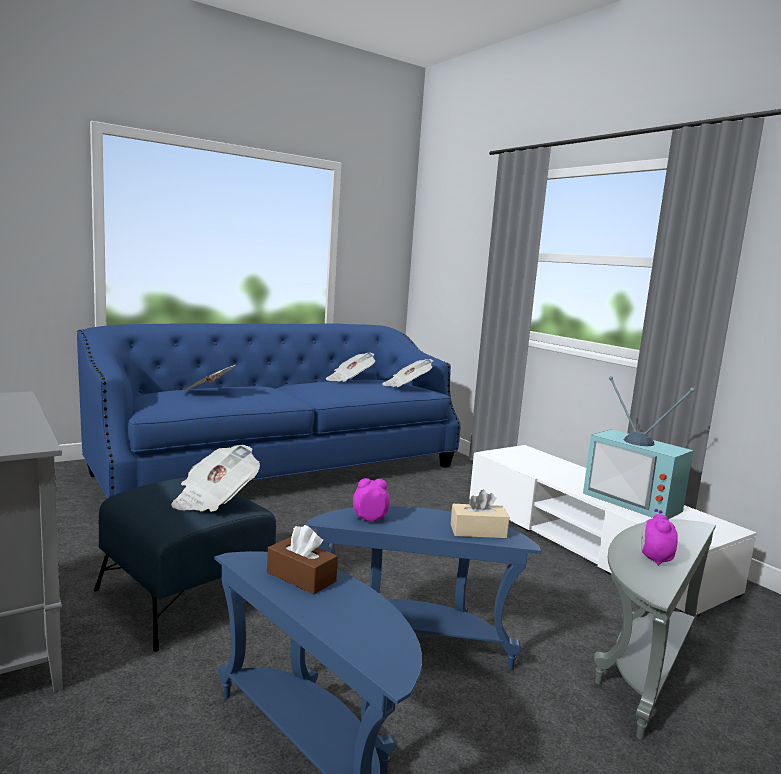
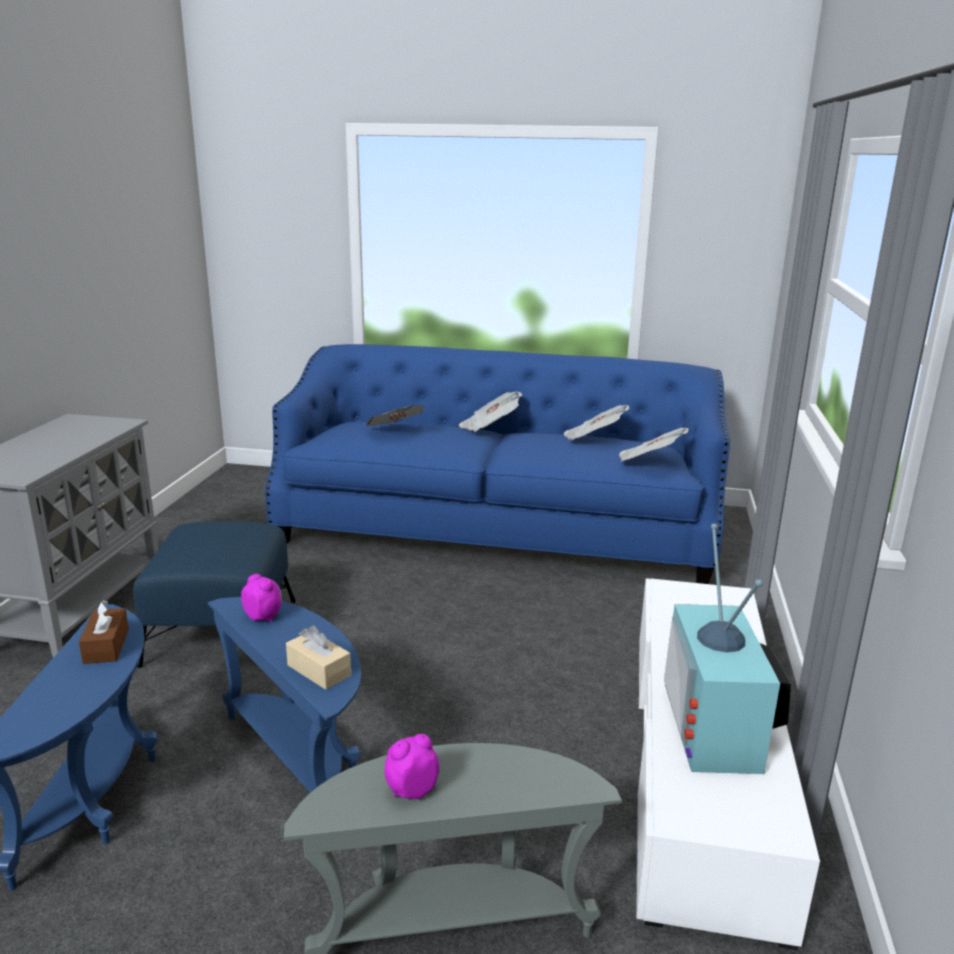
camera: 45 degrees right, 10 degrees up
newspaper [171,445,260,512] -> newspaper moved to [459,392,522,432]

